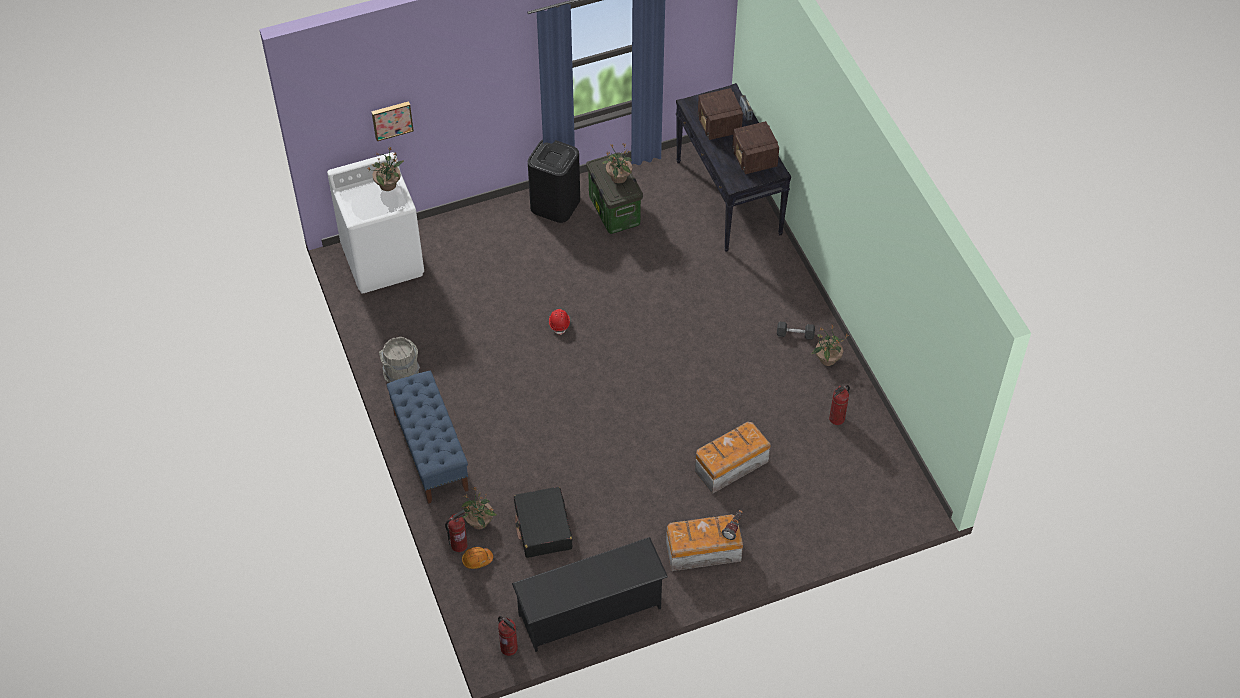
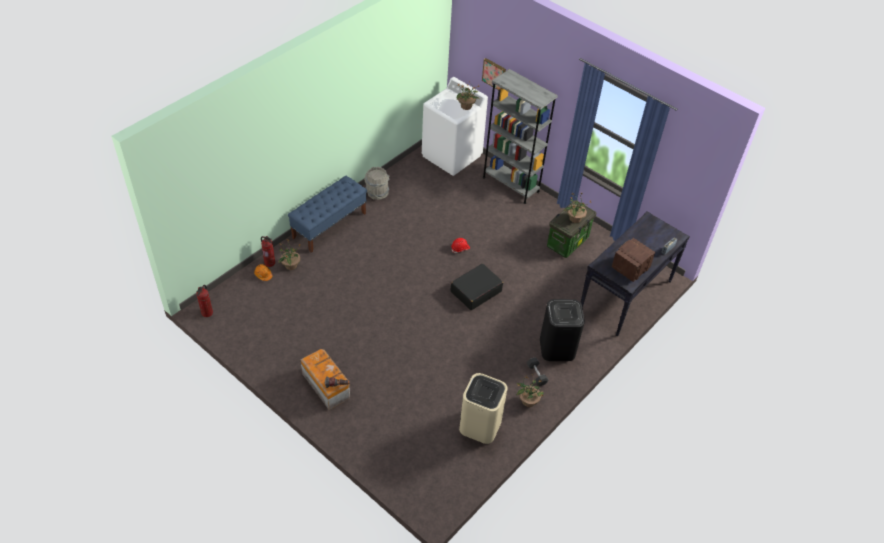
camera: 60 degrees right, 5 degrees down
black shoe rack [512,537,668,652] -> none
black suitcase [514,487,573,558] -> black suitcase moved to [451,264,503,310]
black trash can [528,140,580,223] -> black trash can moved to [540,299,585,361]
storage box [695,422,771,494] -> none
radio [698,88,743,140] -> none
fire extinguisher [829,385,850,425] -> beige trash can [459,373,507,444]
none -> grey bookcase [483,69,558,204]

